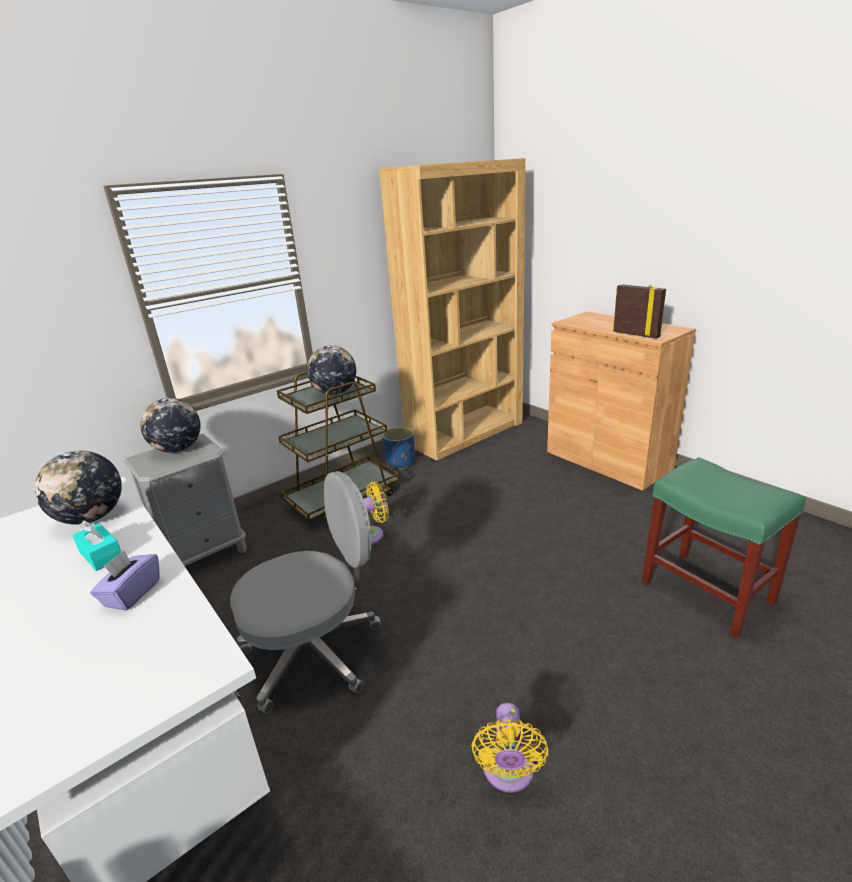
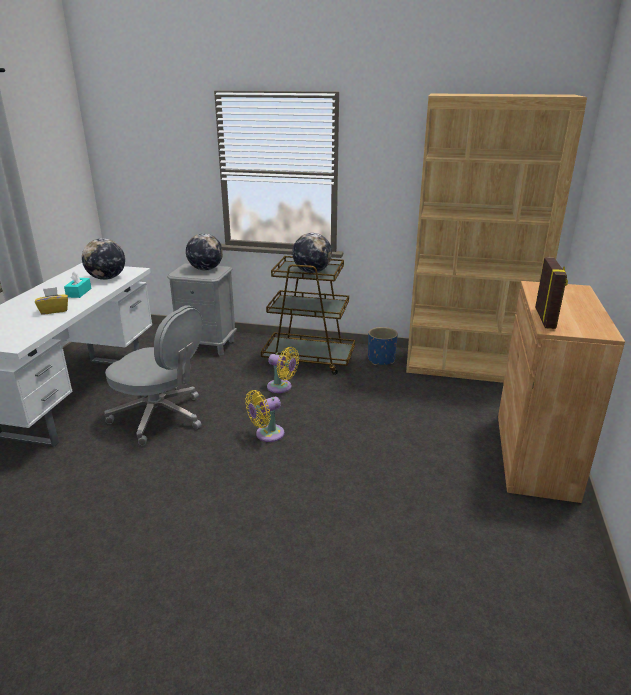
camera: 50 degrees right, 0 degrees up
purple tissue box [90,550,159,611] -> yellow tissue box [35,287,68,315]
yellow fan [472,703,548,793] -> yellow fan moved to [245,390,284,442]
green stool [642,457,806,639] -> none

